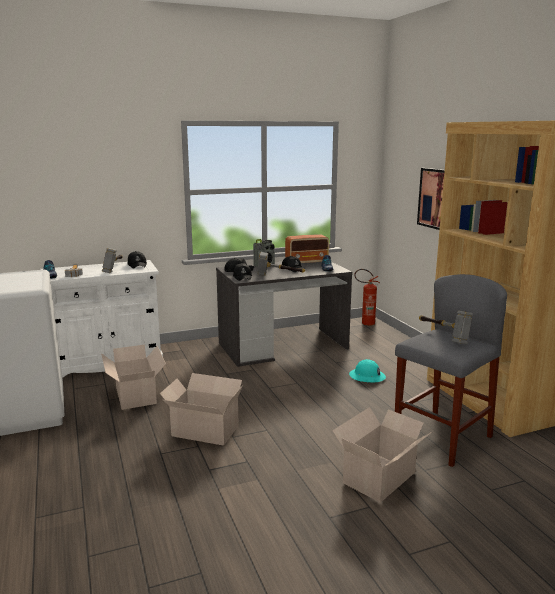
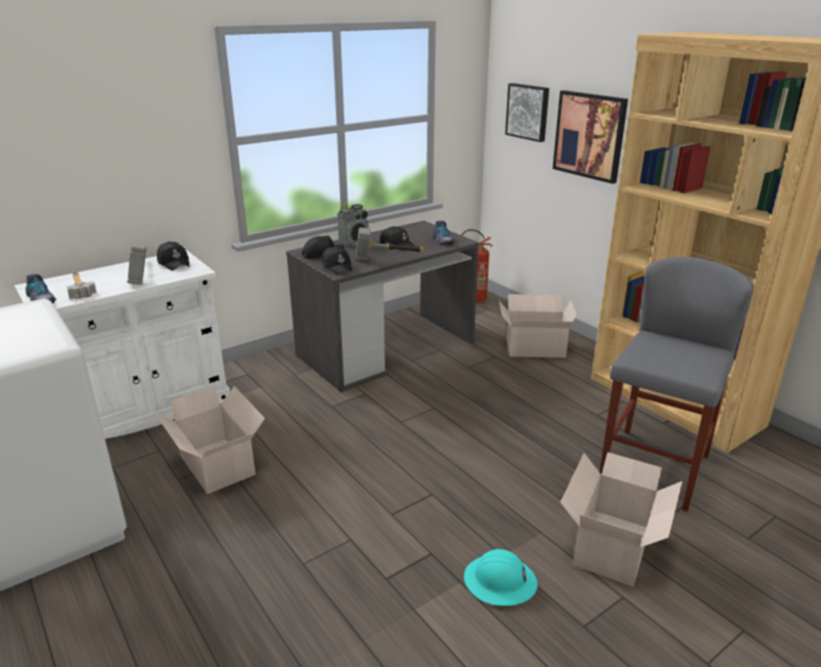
camera: 15 degrees left, 10 degrees up
cardboard box [160,373,243,446] -> cardboard box moved to [499,294,577,358]
radio [285,234,329,263] -> none
turquoise hard hat [349,359,386,382] -> turquoise hard hat moved to [464,549,538,606]
hammer [419,311,473,344] -> none
none -> picture [505,83,549,142]

